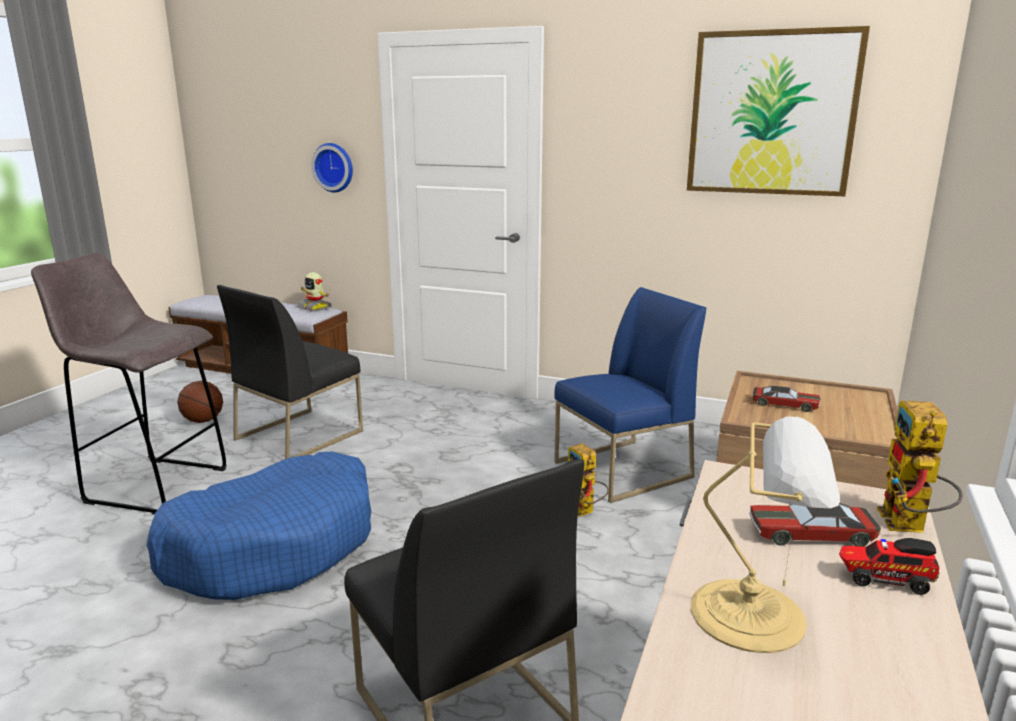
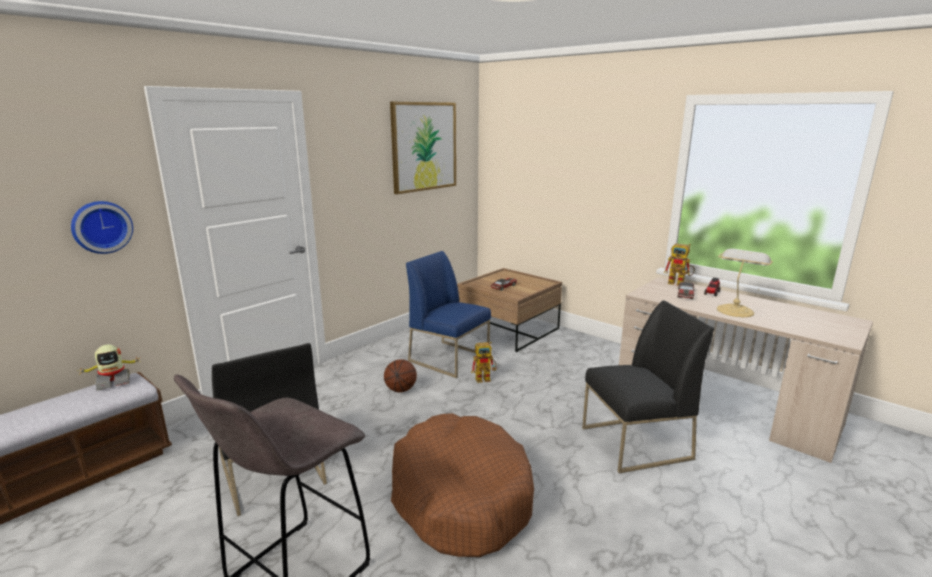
camera: 70 degrees left, 0 degrees up
blue dog bed [147,451,371,600] -> brown dog bed [391,413,534,557]
basketball [177,381,223,423] -> basketball moved to [384,359,417,392]
blue chair [554,287,706,503] -> blue chair turned 45 degrees counterclockwise [406,251,491,378]

